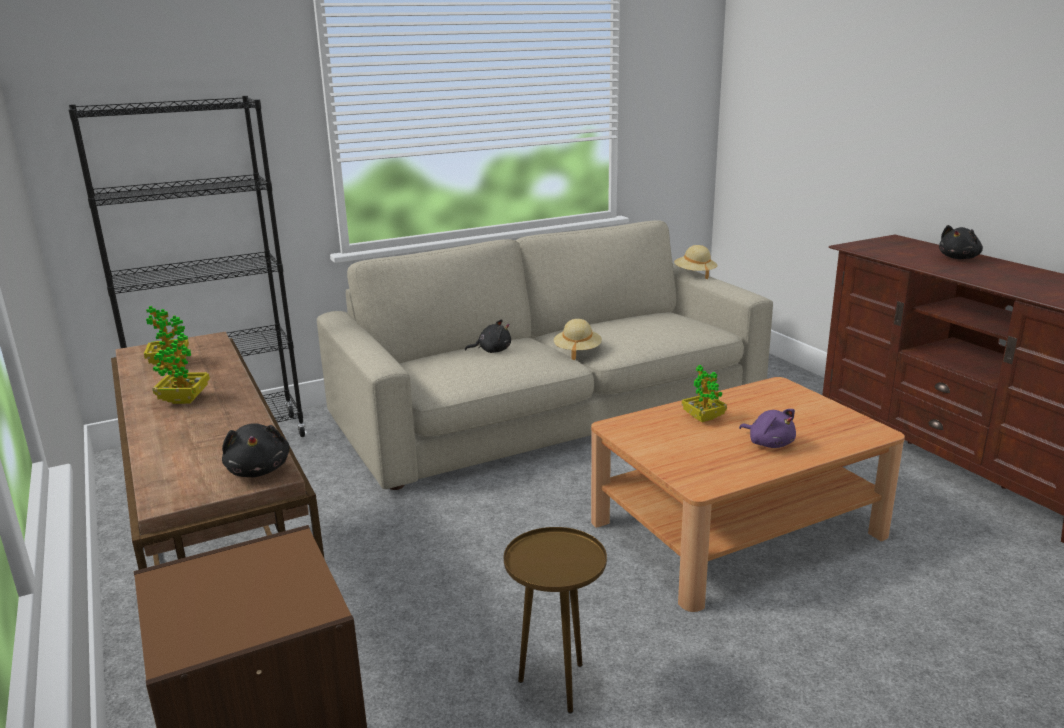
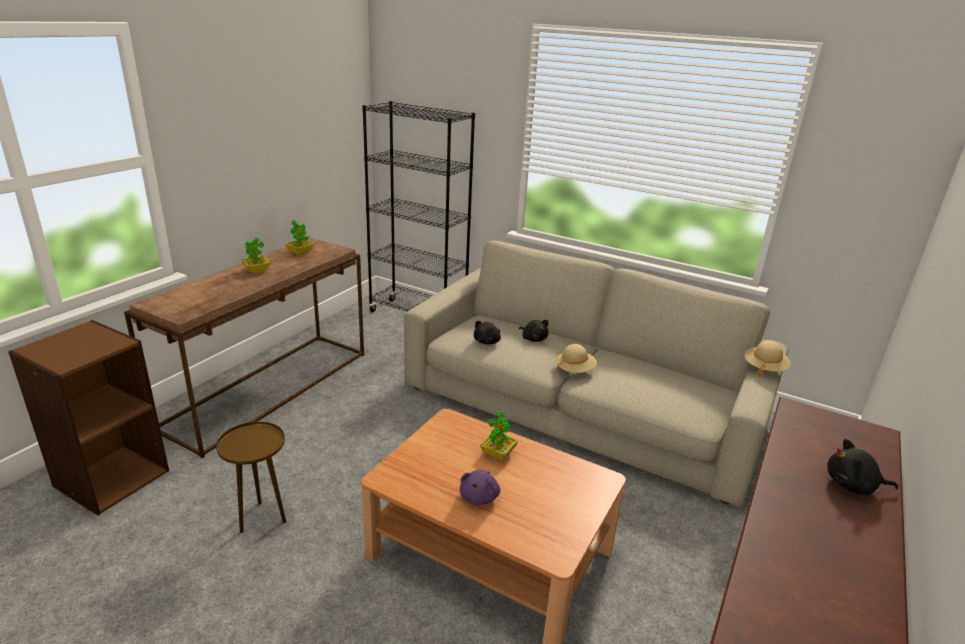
camera: 55 degrees right, 5 degrees up
black plush toy [222,423,290,477] -> black plush toy moved to [474,321,501,344]

